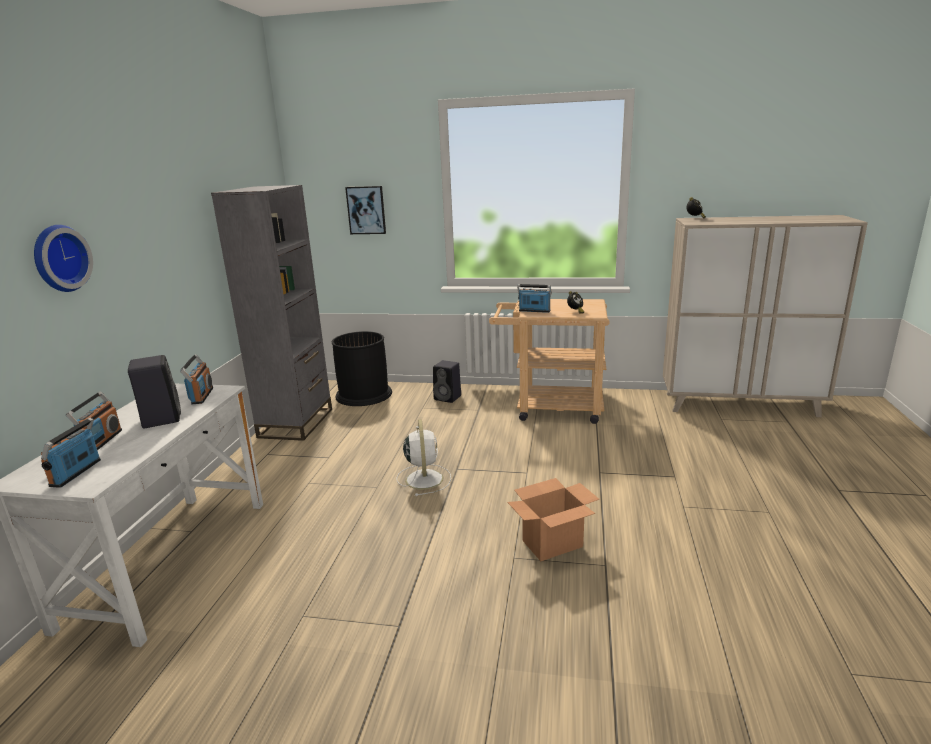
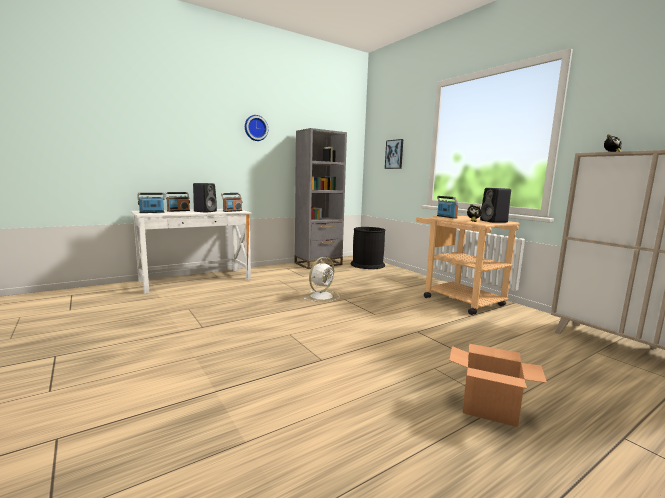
camera: 45 degrees right, 10 degrees down
wall clock [34,225,93,292] -> wall clock moved to [245,115,268,141]
black speaker [433,360,461,403] -> black speaker moved to [480,188,511,223]
cardboard box [507,478,599,561] -> cardboard box moved to [449,344,547,427]

